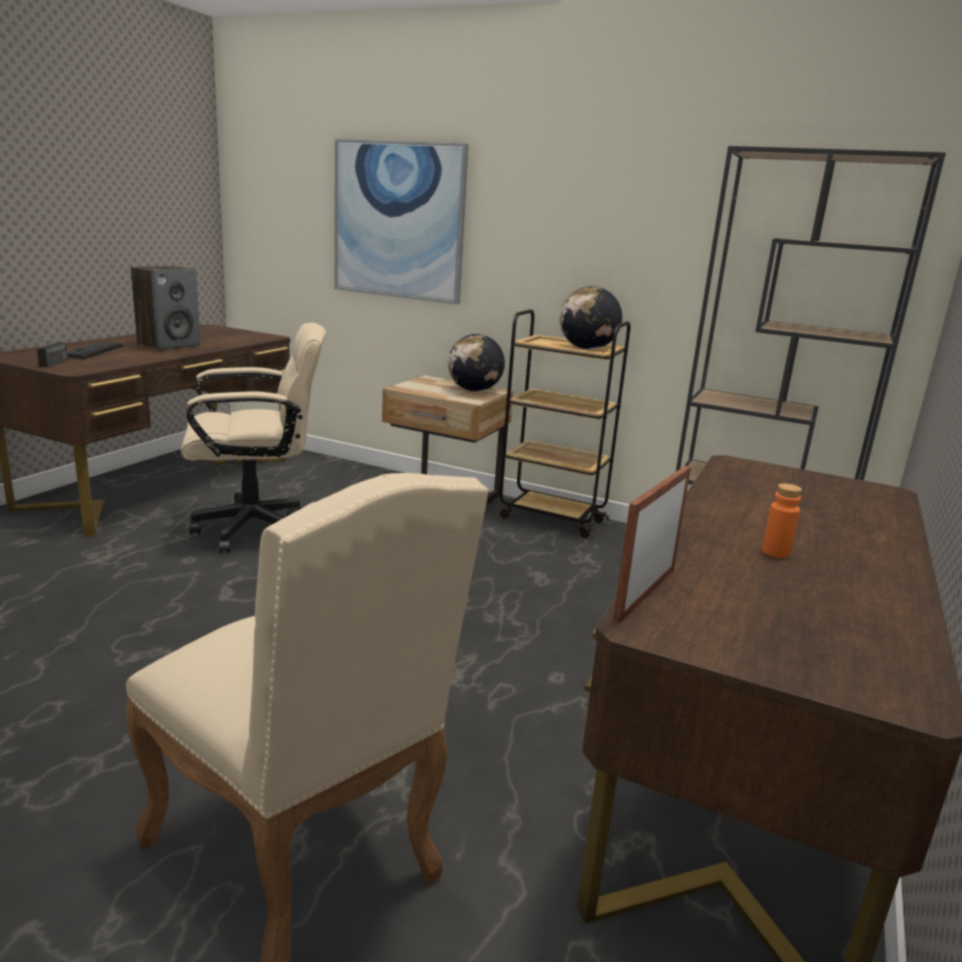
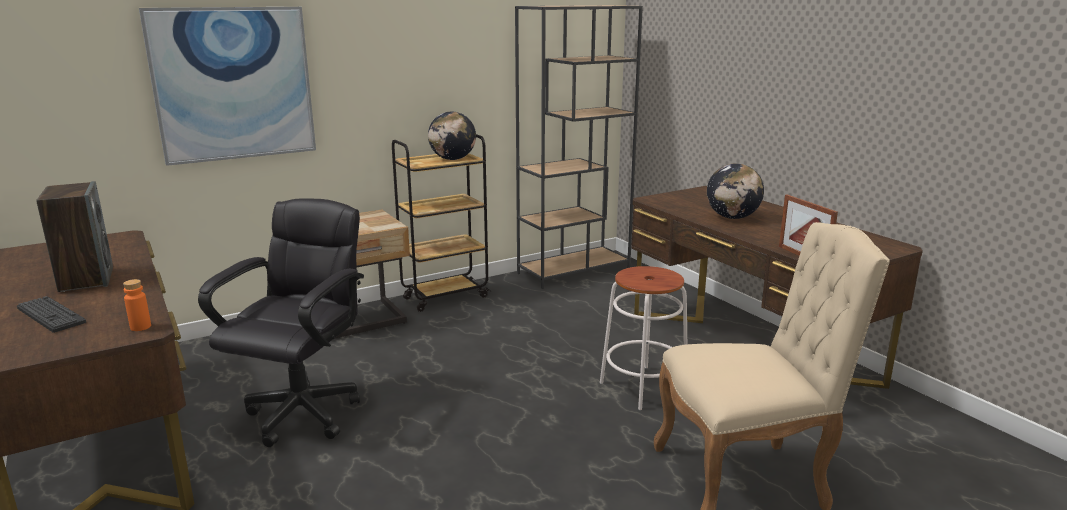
camera: 55 degrees left, 0 degrees up
radio [23,336,69,367] -> none
beige office chair [181,323,326,553] -> black office chair [198,198,364,447]
globe [448,334,505,391] -> globe moved to [707,163,764,219]
orange bottle [762,483,802,558] -> orange bottle moved to [123,279,151,331]
none -> white stool [600,266,687,410]

